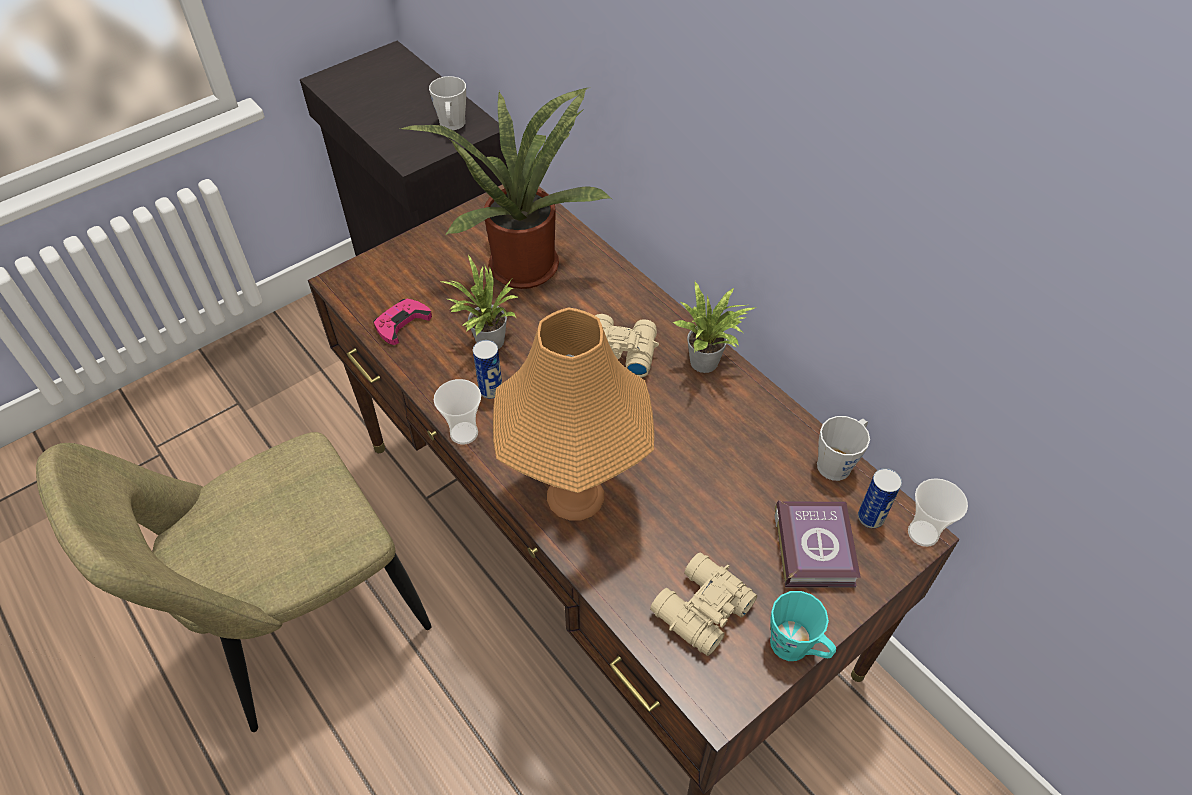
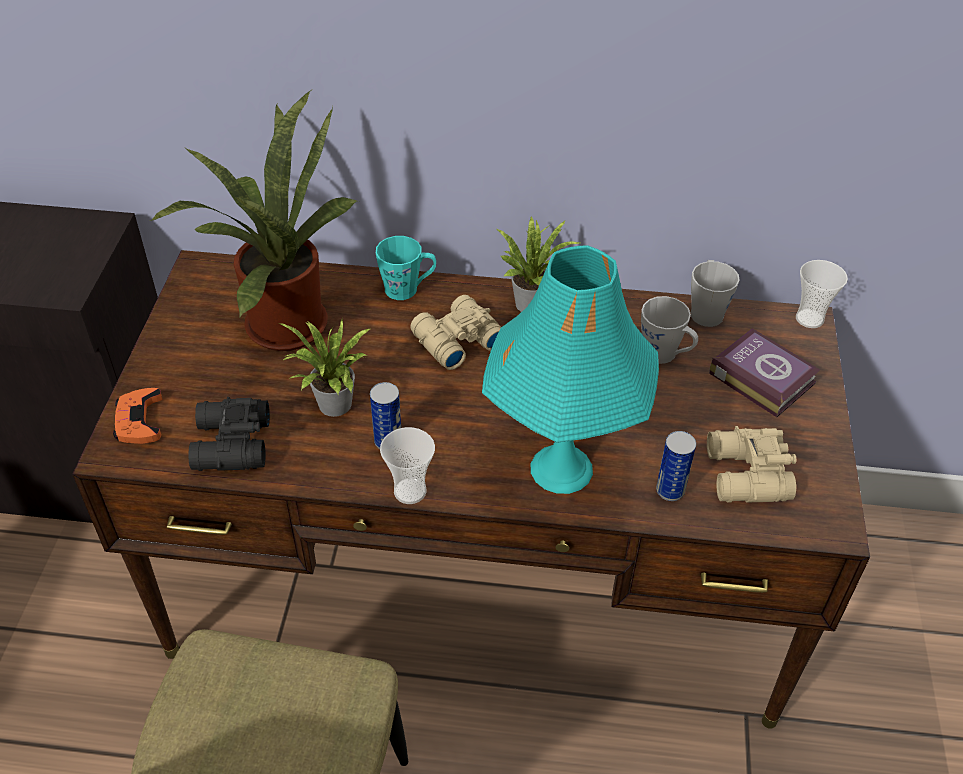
camera: 45 degrees left, 5 degrees down
pink game controller [374,299,432,345] -> black binoculars [188,397,270,471]
grey mug [429,76,466,130] -> grey mug moved to [641,296,698,364]
orange table lamp [493,307,654,520] -> turquoise table lamp [482,245,659,494]
turquoise mug [770,591,836,661] -> turquoise mug moved to [376,236,436,300]
can [858,468,902,528] -> can moved to [656,431,696,501]
none -> orange game controller [113,388,163,444]

